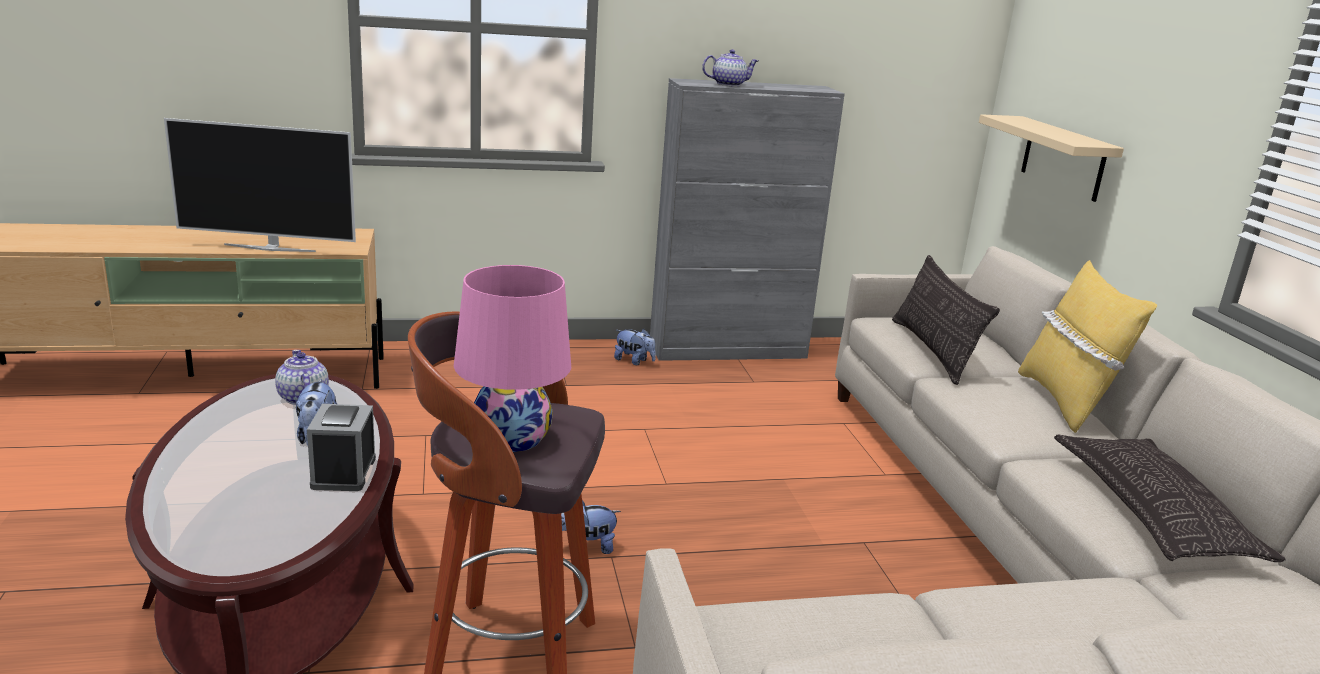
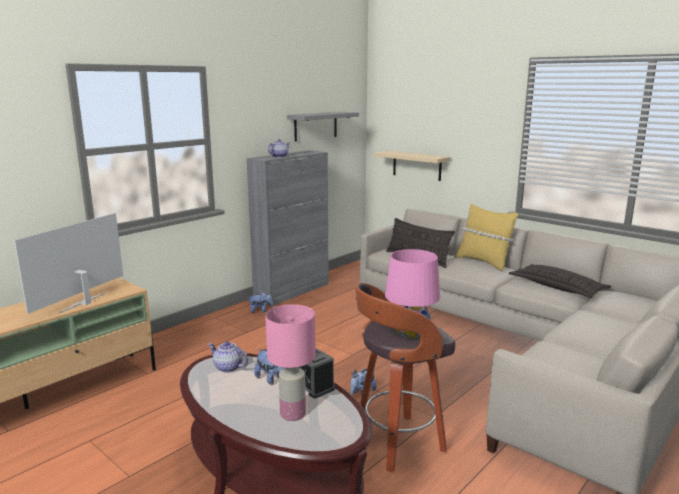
camera: 35 degrees left, 5 degrees down
television [164,118,356,252] -> television turned 150 degrees clockwise [14,213,123,314]
none -> pink table lamp [265,304,316,421]
none -> grey shelf [287,112,359,141]

